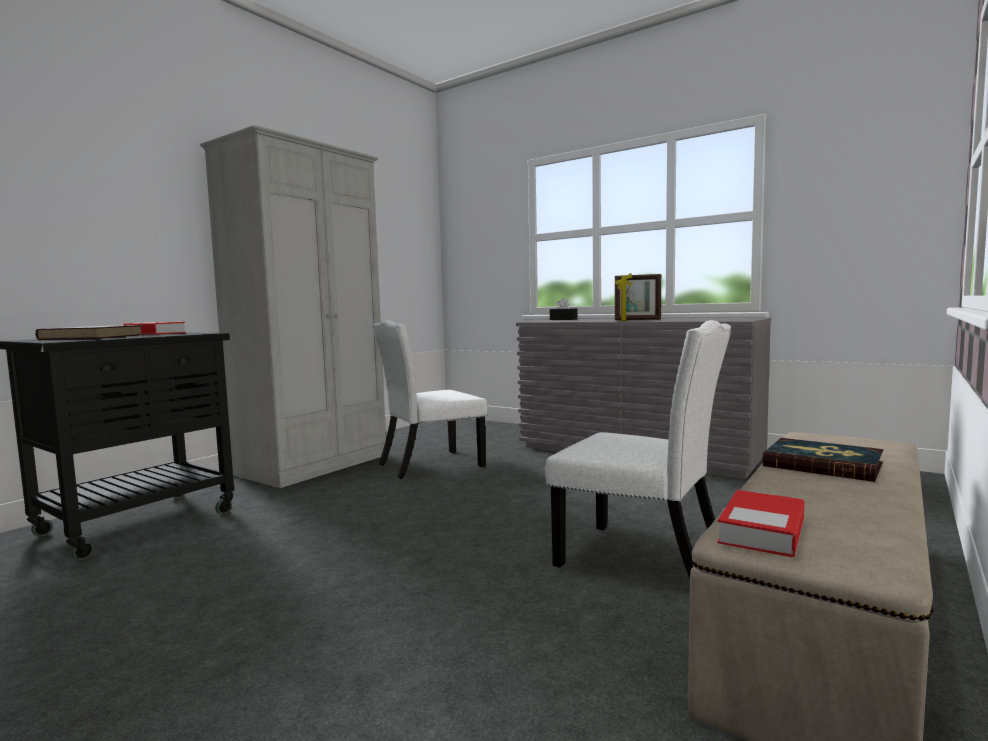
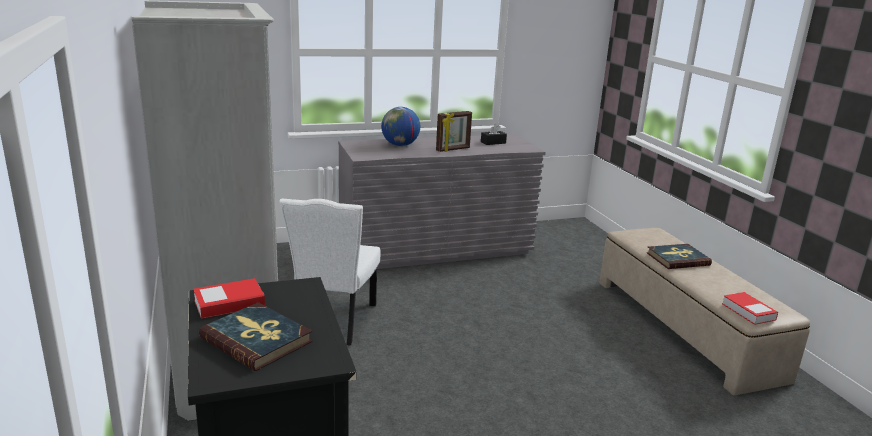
camera: 55 degrees left, 15 degrees up
white chair [546,320,731,579] -> none
black tissue box [550,298,578,320] -> black tissue box moved to [481,124,507,145]
none -> globe [381,107,420,146]

